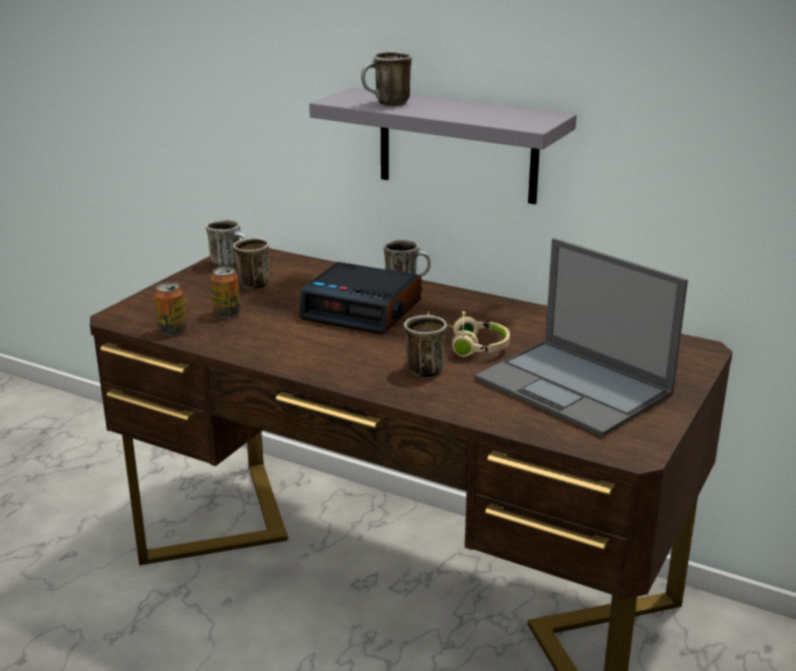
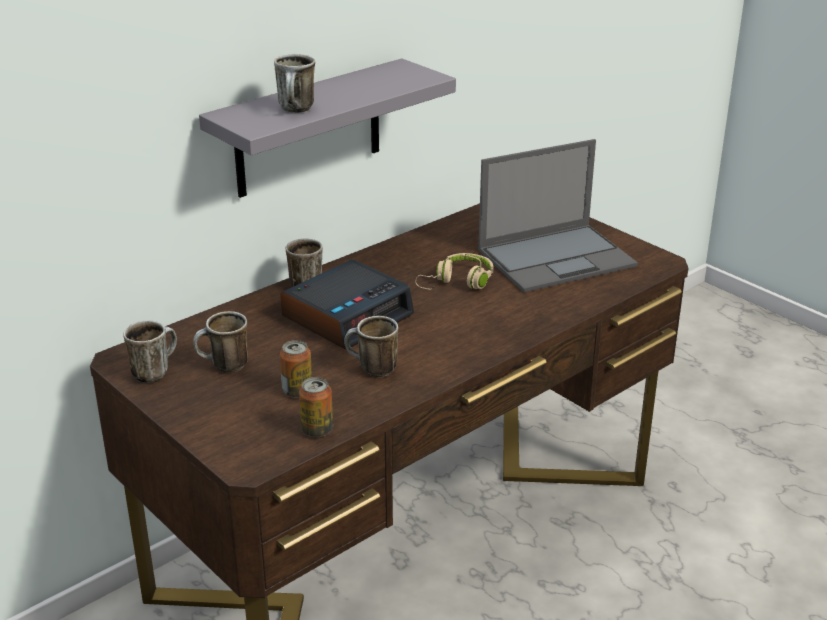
camera: 70 degrees left, 5 degrees up
mug [404,315,447,377] -> mug moved to [344,316,398,377]

